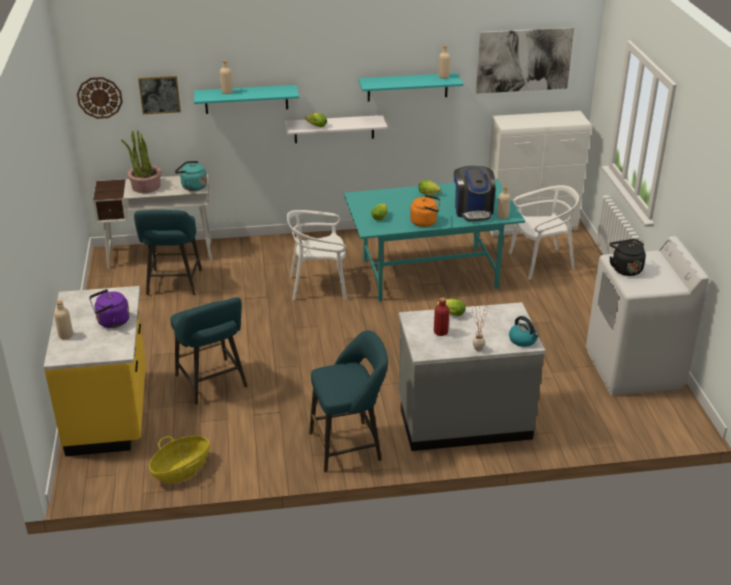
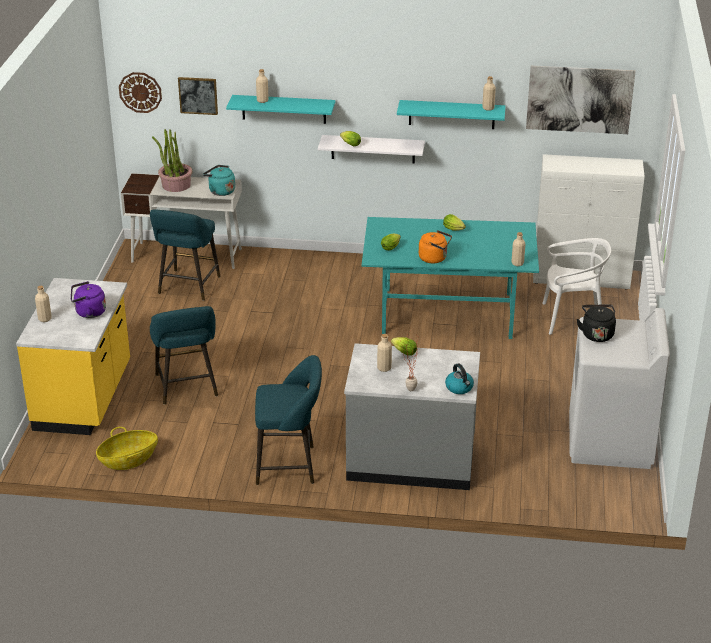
camera: 15 degrees right, 0 degrees up
white chair [287,210,347,300] -> none
red bottle [434,297,449,336] -> beige bottle [377,334,392,372]
coffee machine [454,166,496,221] -> none

